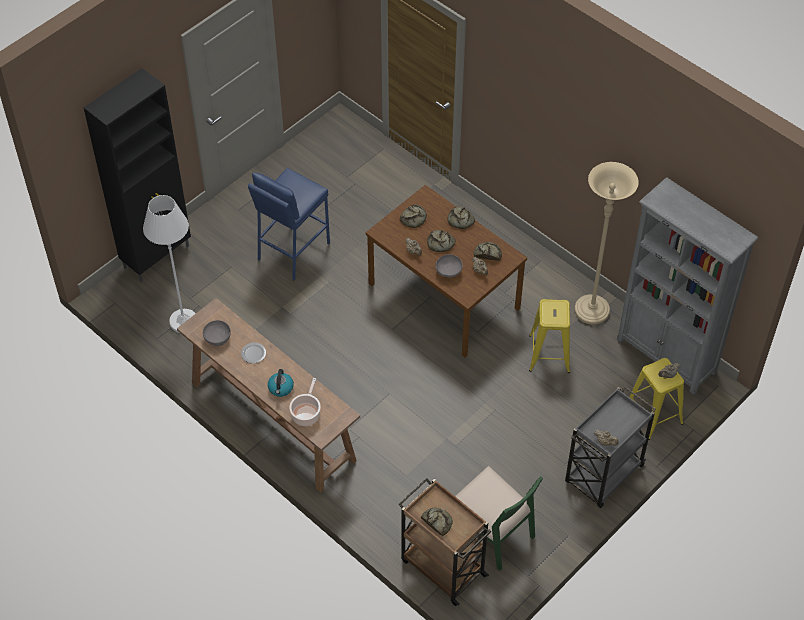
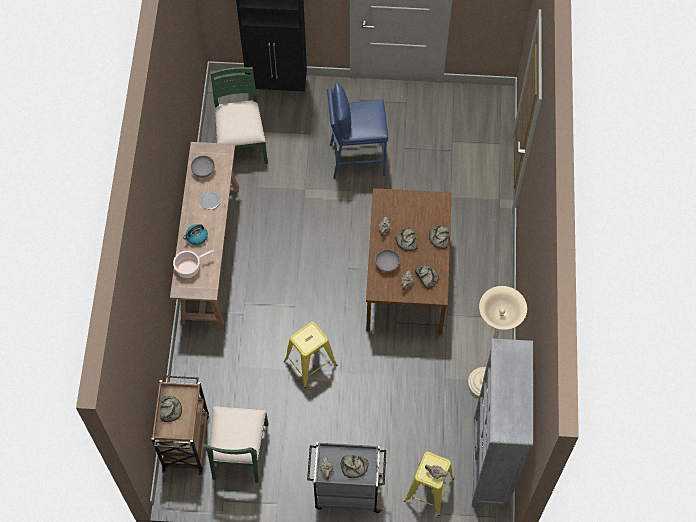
camera: 50 degrees right, 10 degrees up
white floor lamp [143,195,196,333] -> green chair [210,67,268,164]
bread [400,204,427,228] -> bread moved to [341,455,368,478]
yellow stool [529,299,570,373] -> yellow stool moved to [284,322,337,388]

